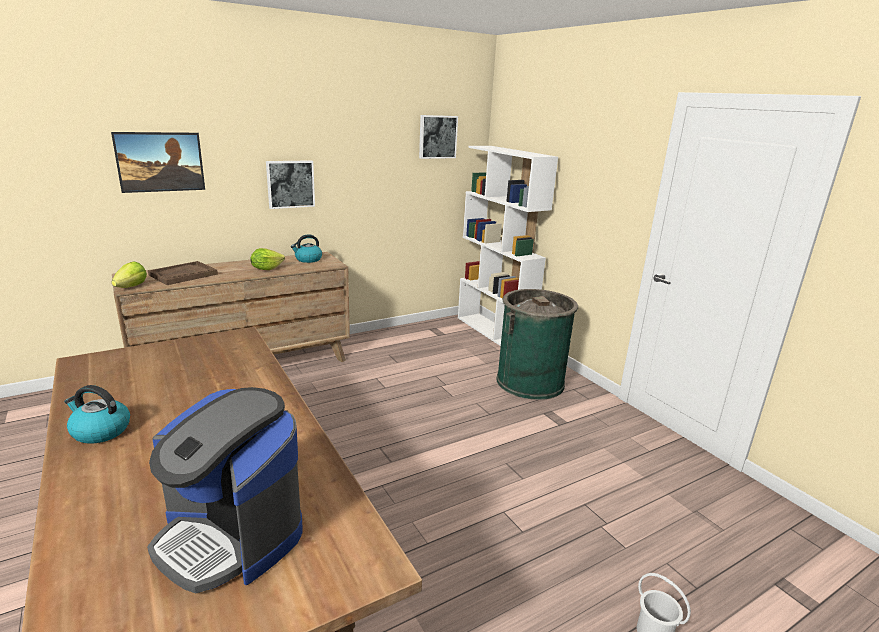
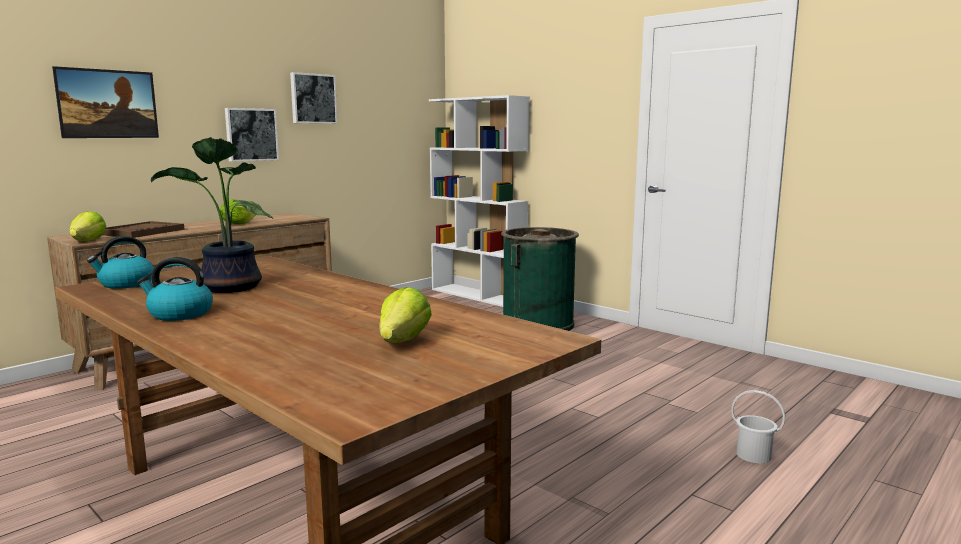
camera: 15 degrees left, 10 degrees down
coffee machine [147,387,303,594] -> lettuce [379,287,432,343]
kettle [291,235,322,263] -> kettle moved to [87,236,154,289]
picture [419,115,458,159] -> picture moved to [290,72,337,124]
none -> potted plant [151,137,273,293]

